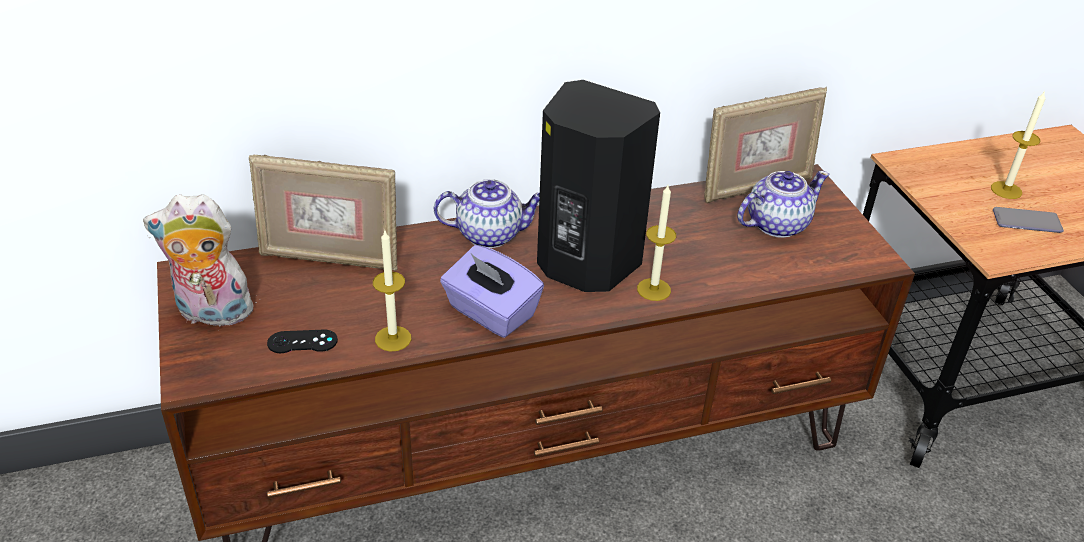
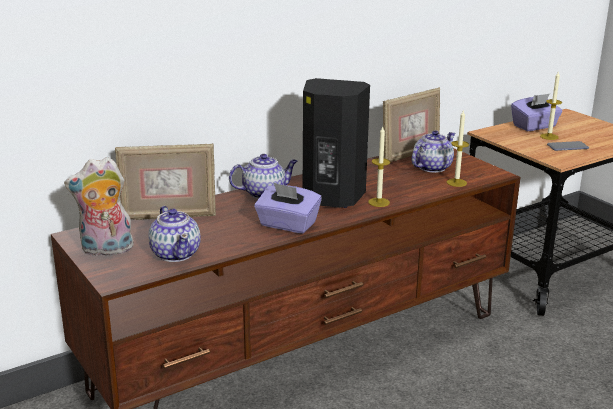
camera: 15 degrees left, 15 degrees down
black game controller [267,329,338,353] -> teapot [148,206,201,262]
candle [373,231,411,351] -> candle moved to [447,111,469,187]
none -> purple tissue box [511,94,562,131]

